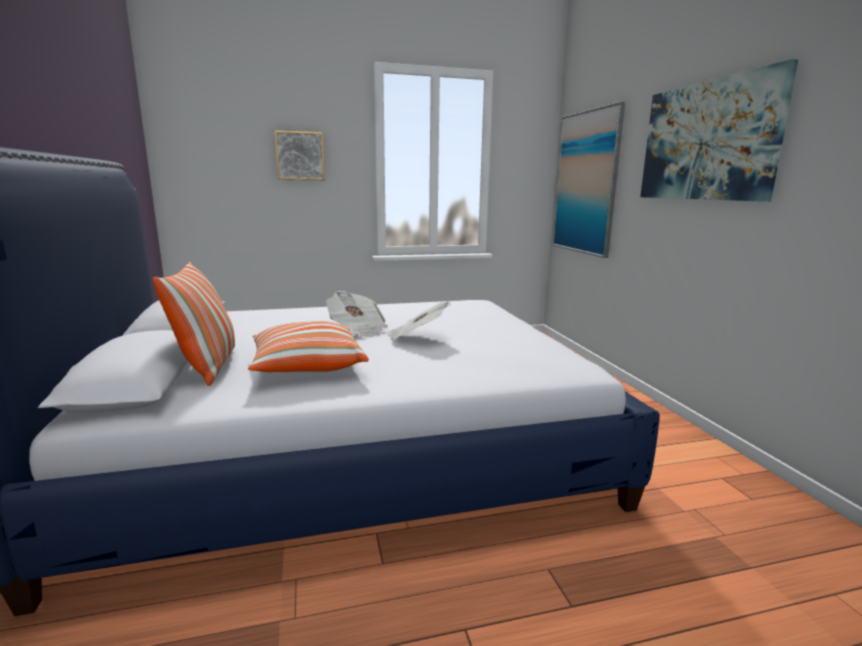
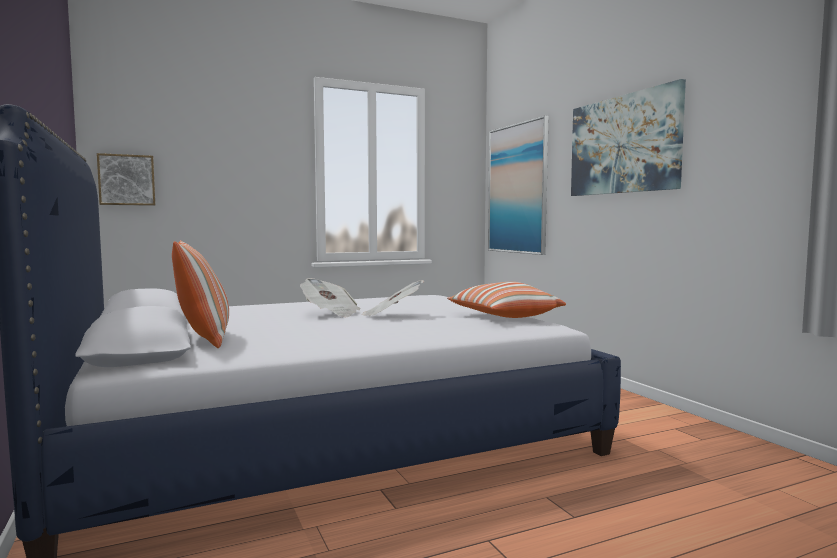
camera: 10 degrees left, 10 degrees down
pillow [248,321,369,372] -> pillow moved to [447,282,566,318]
picture [275,131,325,180] -> picture moved to [97,153,155,206]

